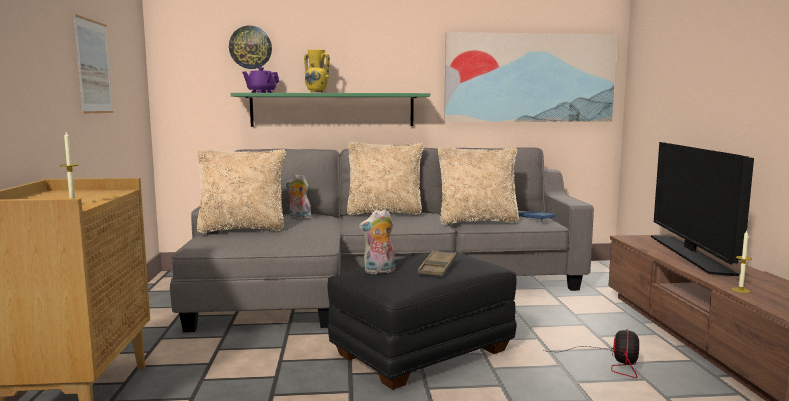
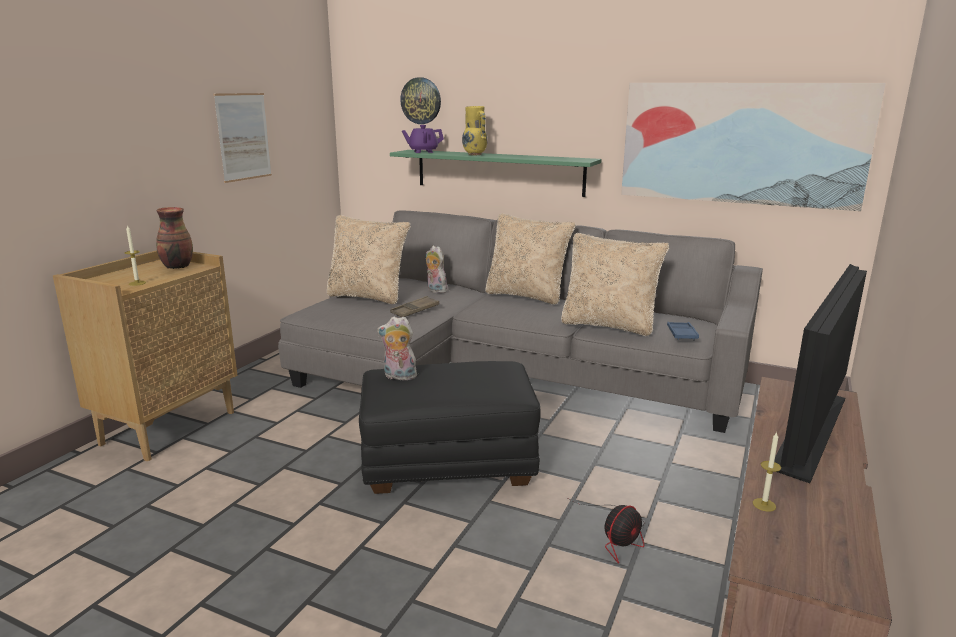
camera: 30 degrees right, 10 degrees up
brown tray [417,250,457,276] -> brown tray moved to [390,296,439,317]
none -> vase [156,207,193,269]

